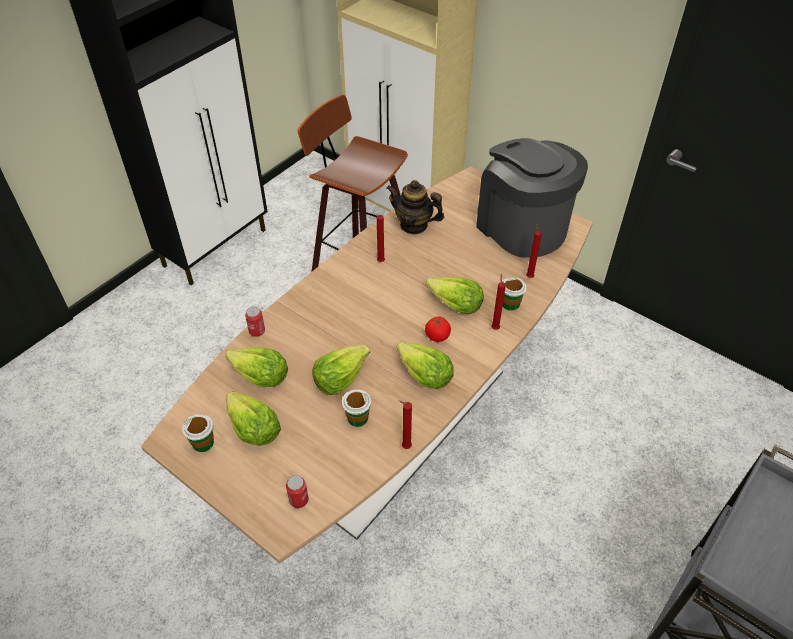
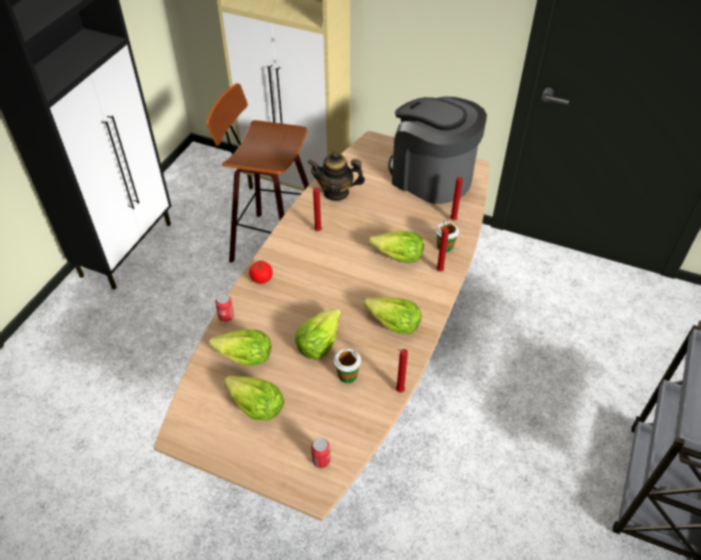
camera: 15 degrees left, 0 degrees up
cup [182,414,214,452] -> none
tomato [425,316,451,342] -> tomato moved to [249,261,273,284]

